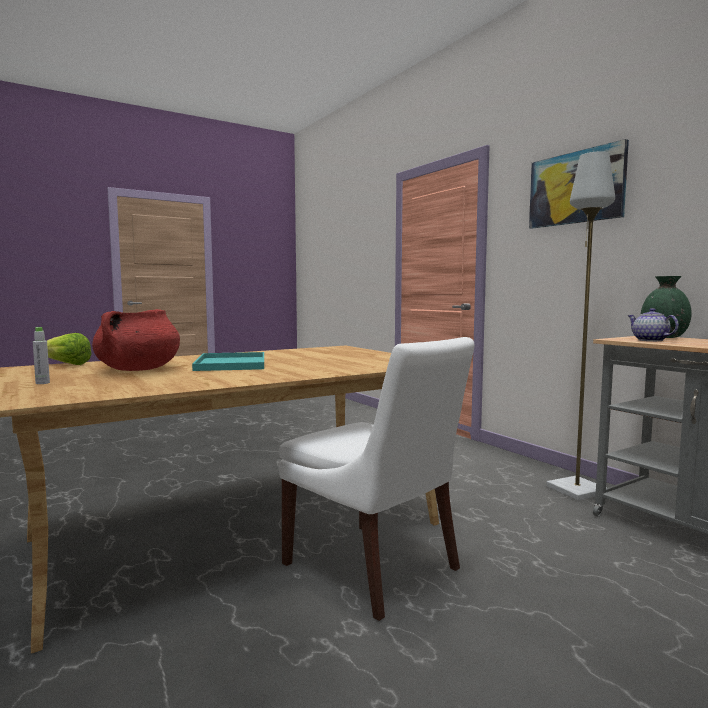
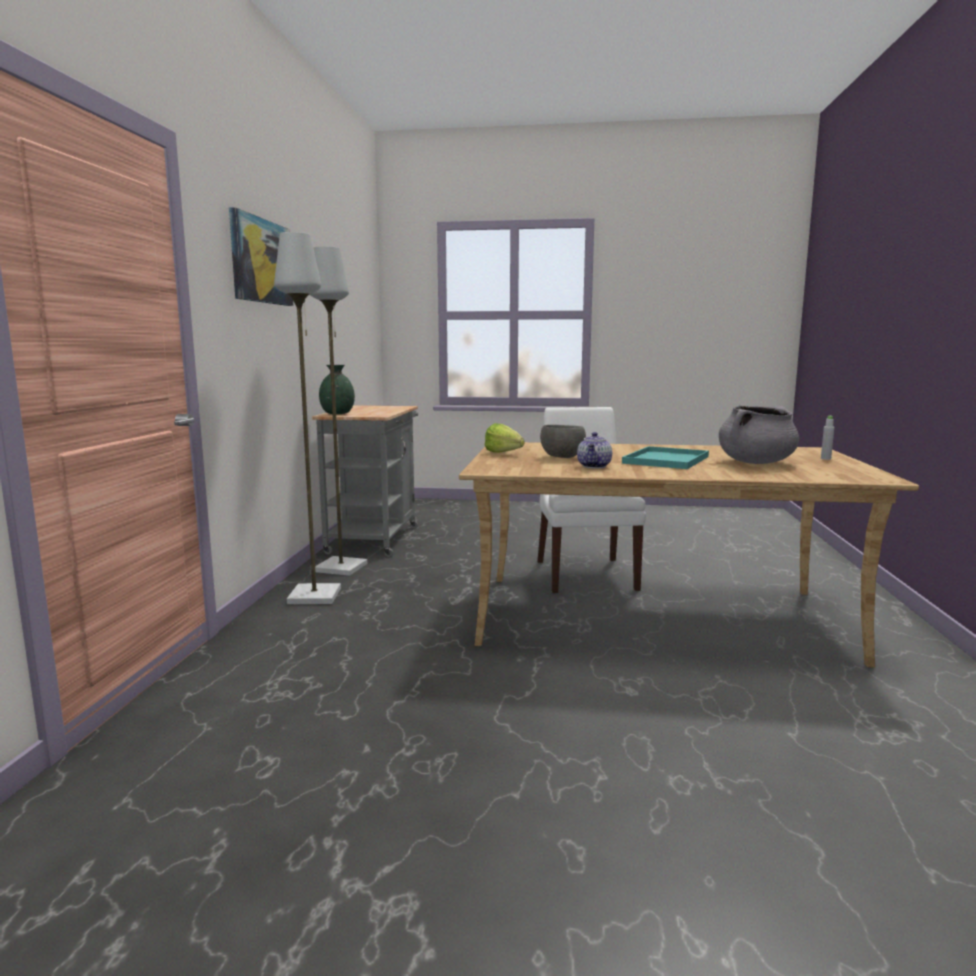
camera: 140 degrees left, 5 degrees up
lettuce [47,333,92,365] -> lettuce moved to [485,423,525,453]
red cooking pot [92,309,180,371] -> grey cooking pot [719,405,799,464]
teapot [628,308,679,341] -> teapot moved to [577,432,612,468]
none -> grey floor lamp [274,232,341,604]
none -> grey bowl [540,425,586,458]

